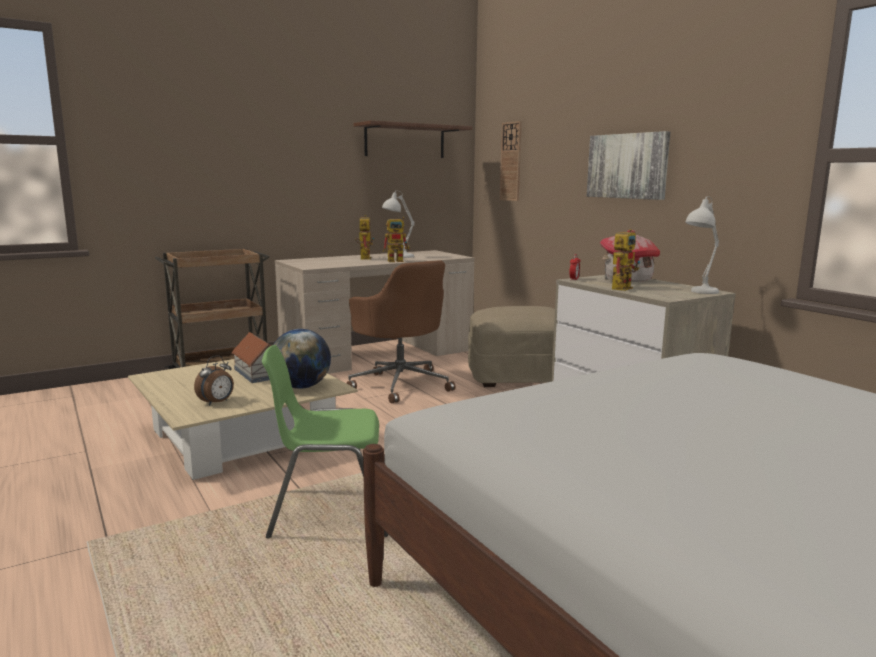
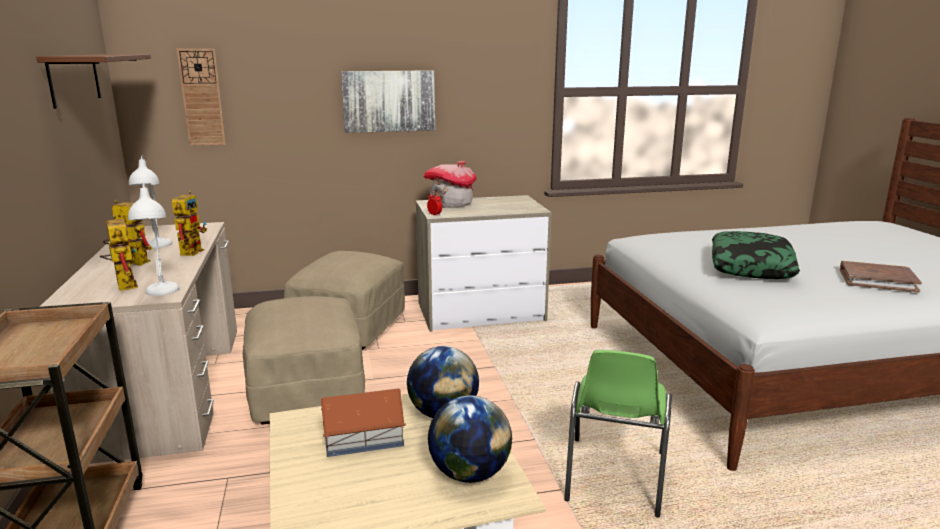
camera: 70 degrees left, 5 degrees up
alarm clock [194,355,234,406] -> globe [428,395,512,483]
brown office chair [347,261,456,404] -> beige ottoman [243,296,365,425]
toy robot [612,229,640,291] -> toy robot moved to [100,215,138,291]
white table lamp [685,196,719,294] -> white table lamp moved to [128,183,179,296]
none -> pillow [712,231,800,279]
none -> brown book [840,261,922,292]

